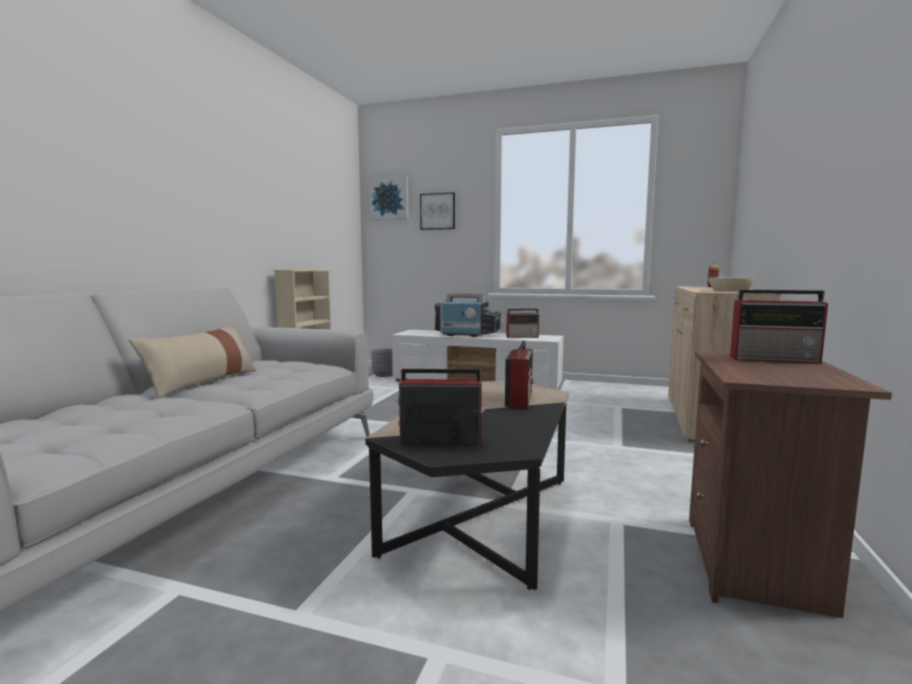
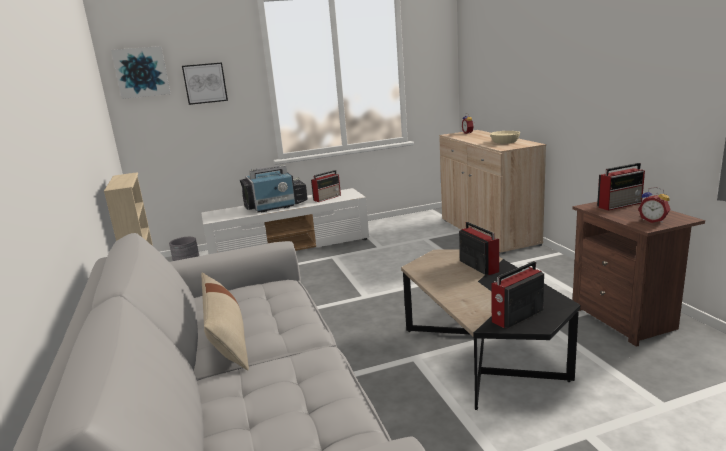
camera: 35 degrees left, 10 degrees up
none -> alarm clock [638,187,670,223]

